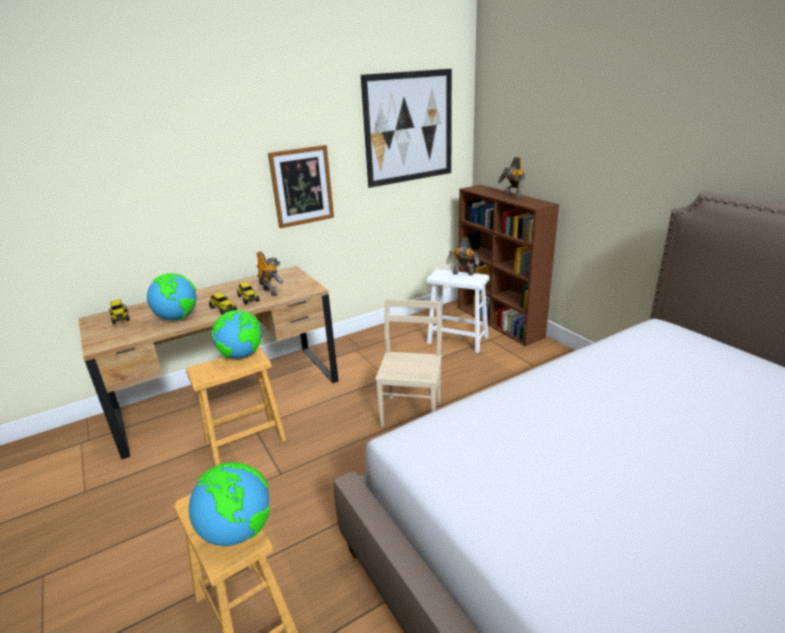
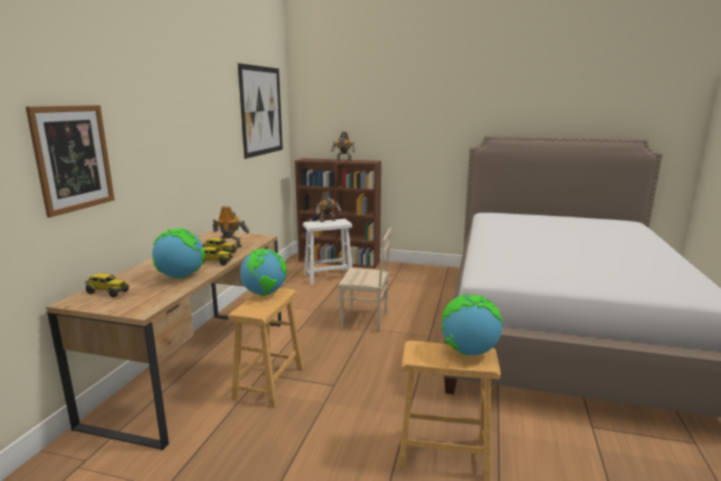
camera: 45 degrees left, 10 degrees down
picture [268,145,334,228] -> picture moved to [26,105,115,218]
beige chair [375,299,442,427] -> beige chair turned 135 degrees clockwise [339,227,392,332]

